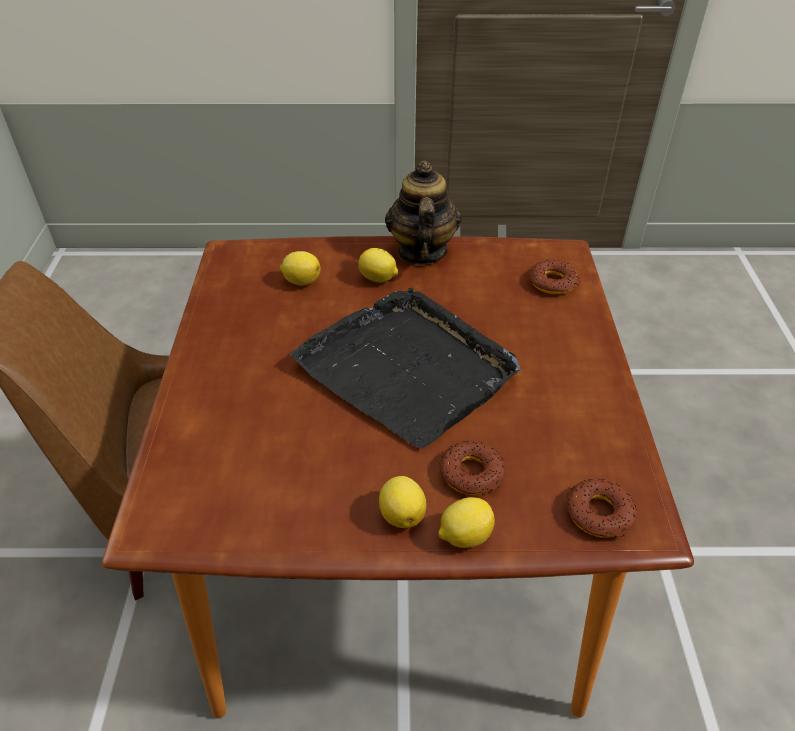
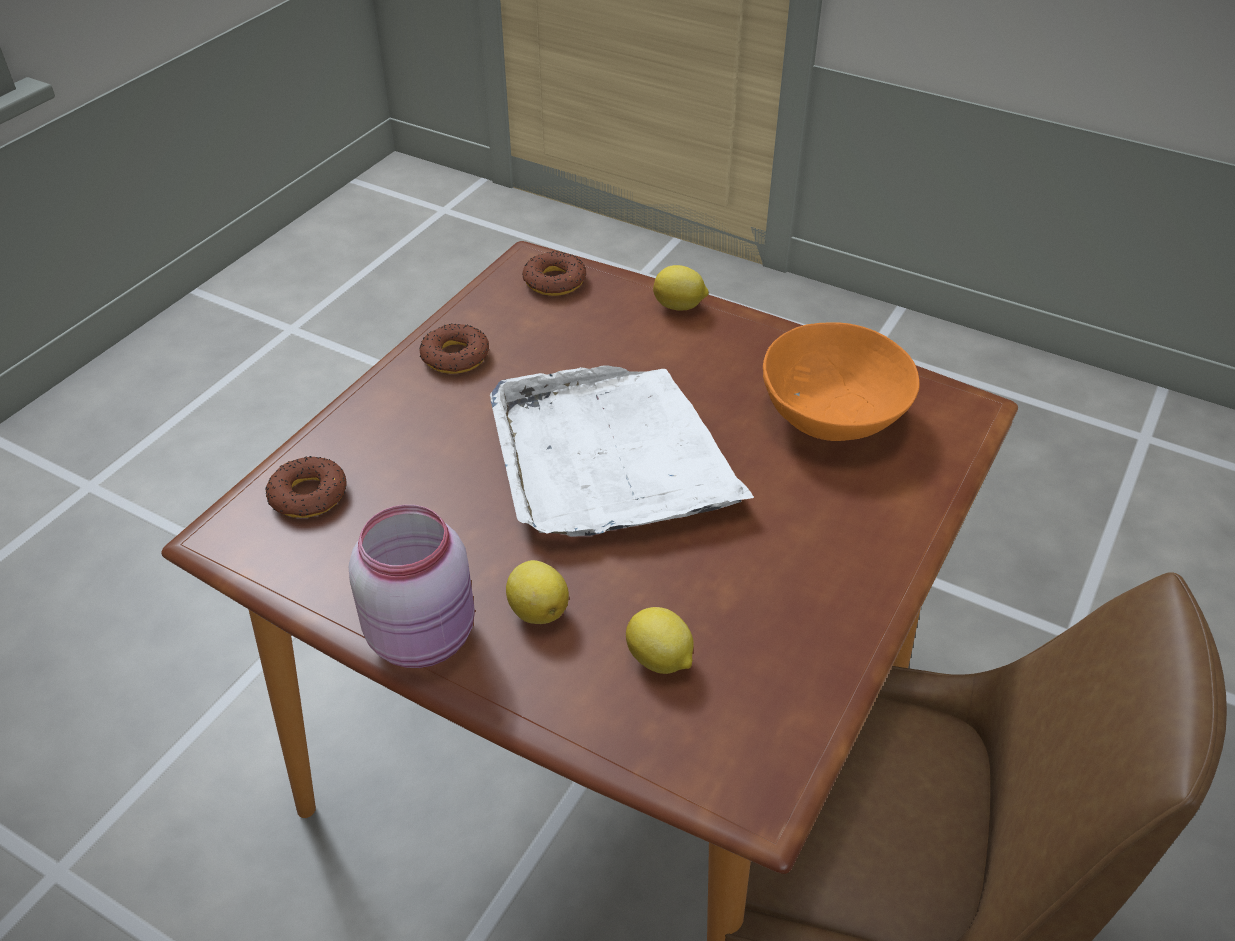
camera: 150 degrees left, 0 degrees up
black tray [290,287,520,449] -> white tray [490,365,754,537]
lemon [379,476,427,528] -> none
teapot [385,161,462,265] -> pink jar [349,505,475,668]
donut [439,441,505,495] -> donut moved to [419,324,489,374]
none -> orange bowl [763,322,919,441]

